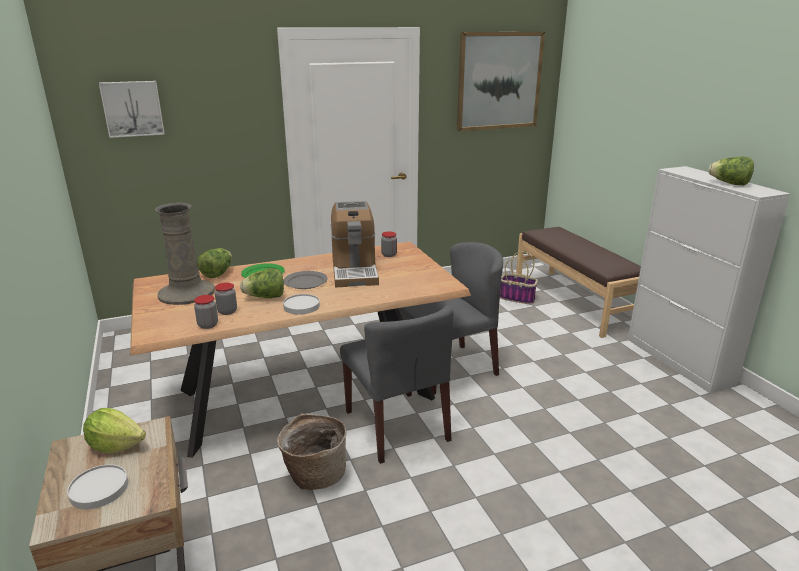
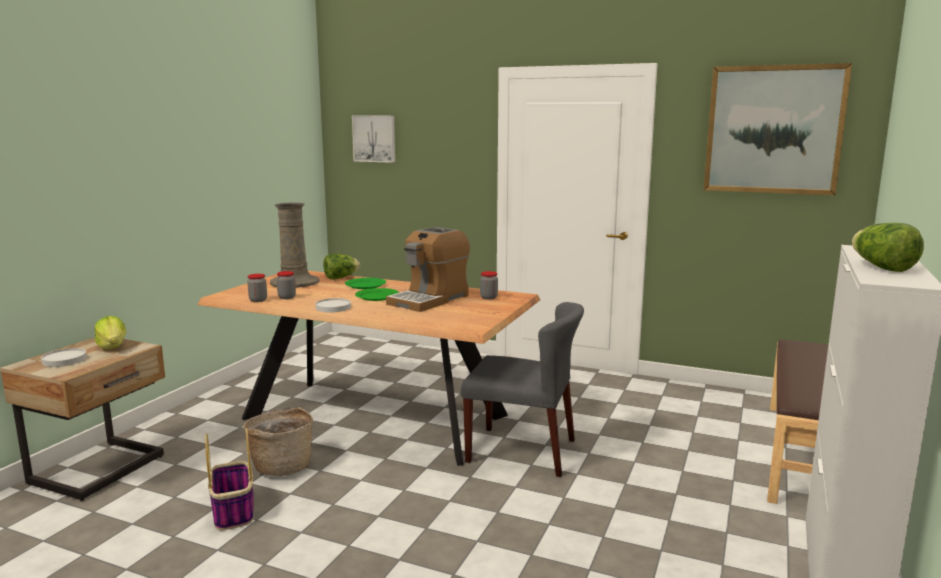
camera: 45 degrees right, 10 degrees down
lettuce [240,268,284,298] -> none
grey plate [283,271,328,289] -> green plate [355,288,399,301]
grey chair [340,306,454,464] -> none
basket [500,251,538,304] -> basket moved to [205,428,253,531]

